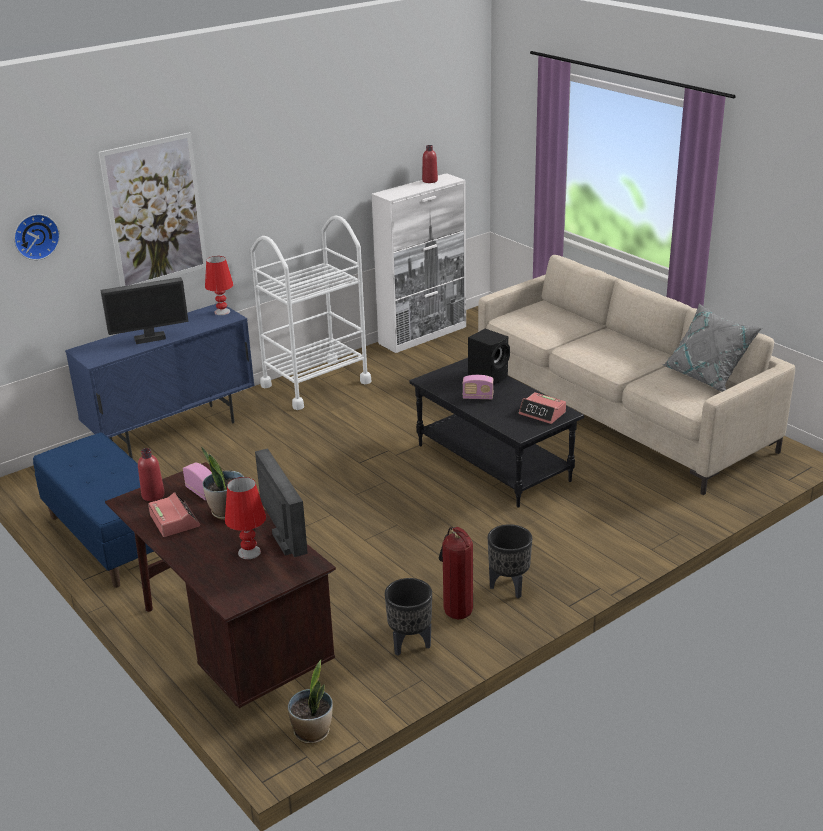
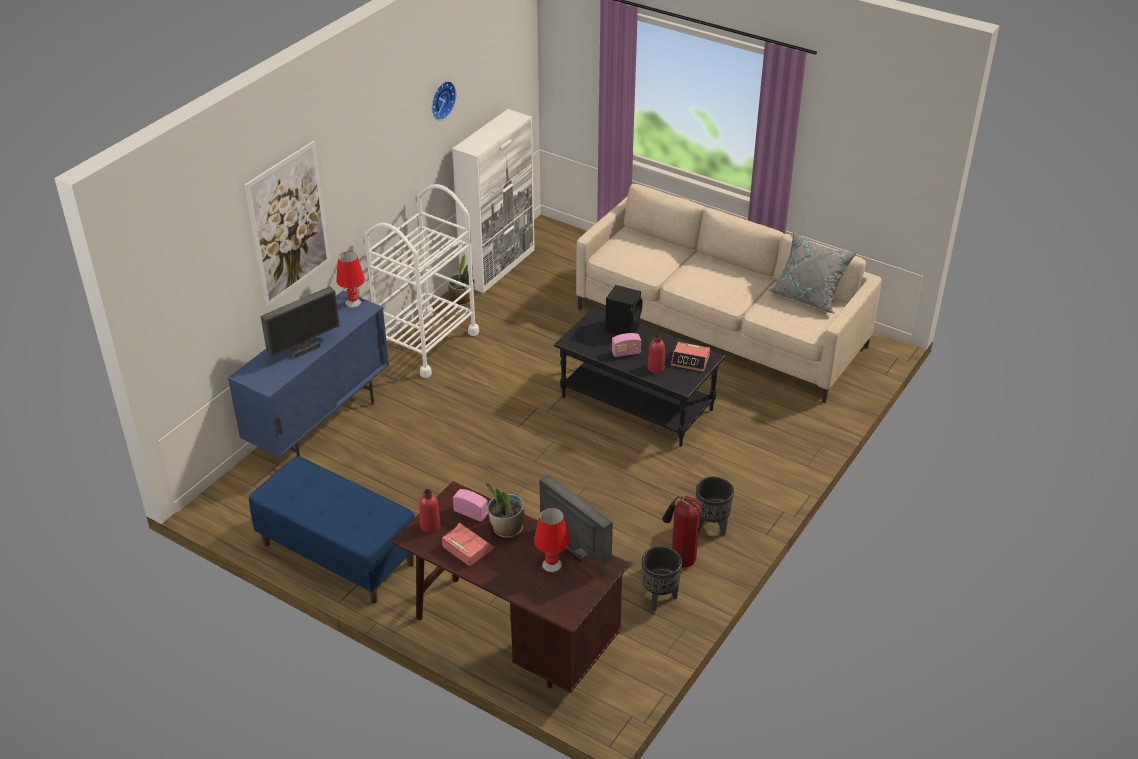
camera: 20 degrees left, 10 degrees up
wall clock [14,214,60,260] -> wall clock moved to [432,81,456,121]
potted plant [288,660,333,744] -> potted plant moved to [448,254,475,306]
red bottle [422,145,438,183] -> red bottle moved to [647,334,665,373]

